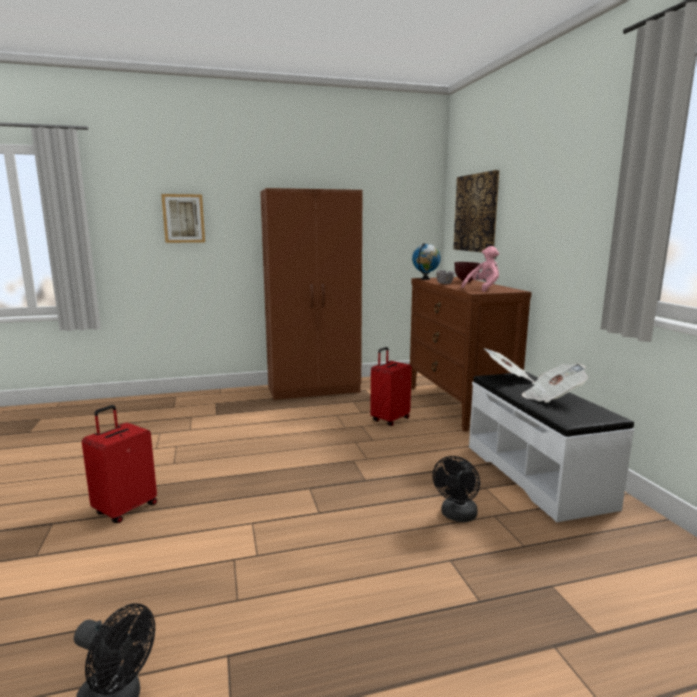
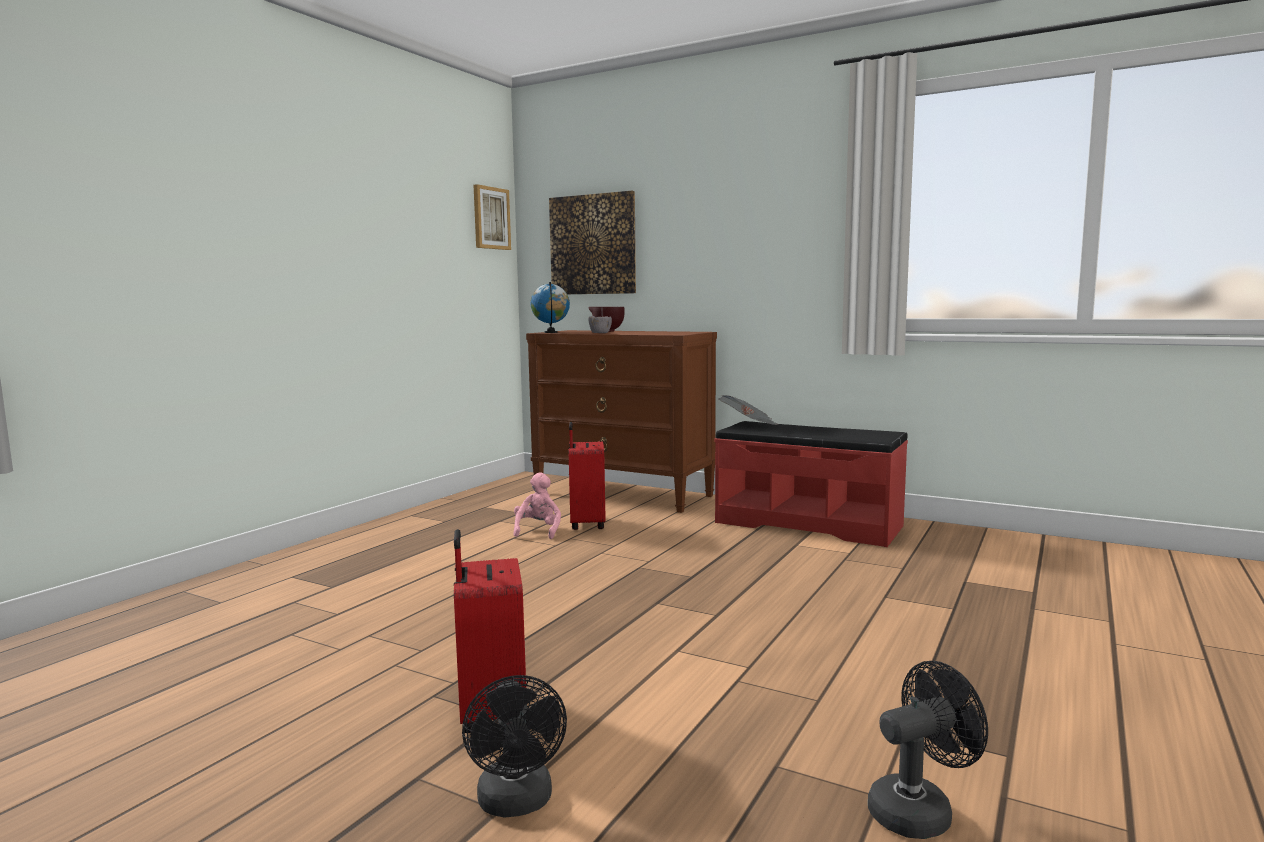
camera: 45 degrees left, 5 degrees down
picture [161,194,205,243] -> picture moved to [474,184,511,250]
brown wardrobe [260,188,363,400] -> none
black fan [432,456,480,522] -> black fan moved to [462,675,567,818]
pink plush toy [461,246,499,292] -> pink plush toy moved to [513,472,561,539]
white bench [469,372,634,522] -> red bench [715,421,908,547]
newspaper [522,364,588,403] -> none

